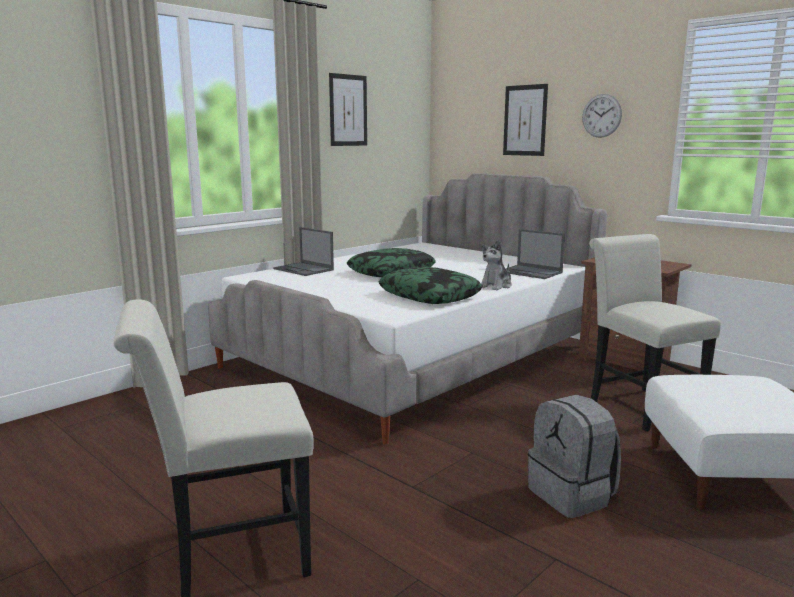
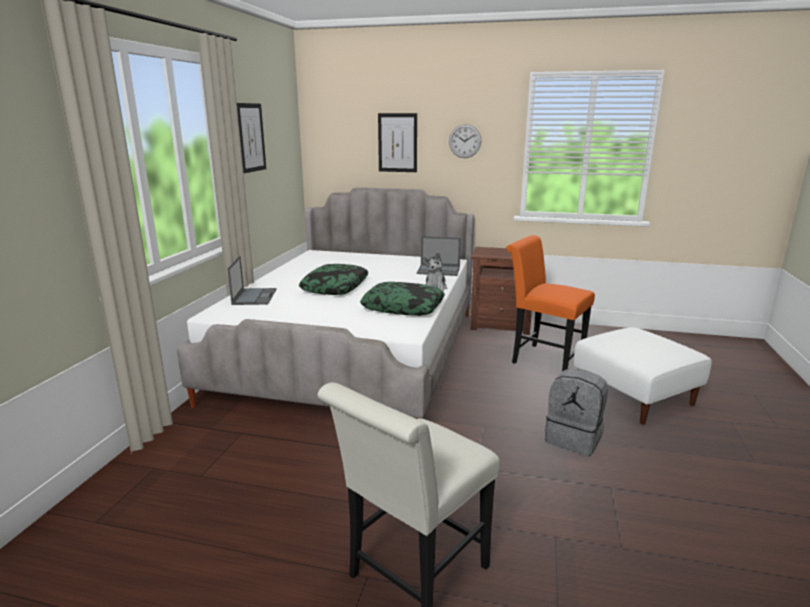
camera: 30 degrees left, 5 degrees up
laptop [273,227,334,276] -> laptop turned 105 degrees counterclockwise [227,256,276,305]
white chair [589,234,721,431] -> orange chair [506,235,595,371]

